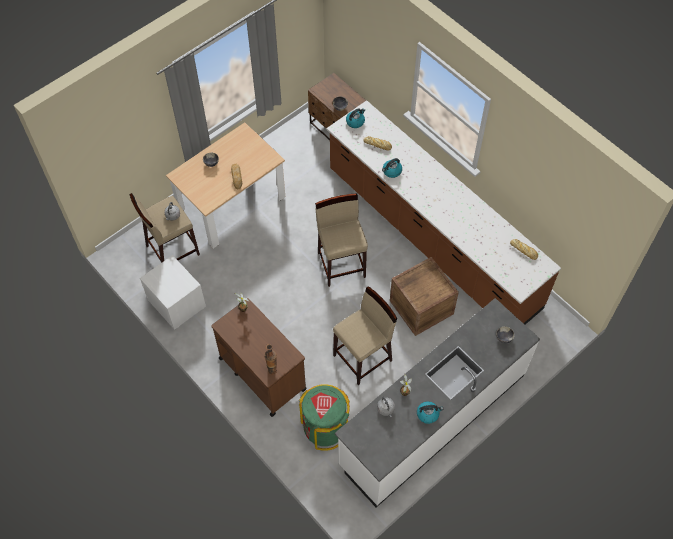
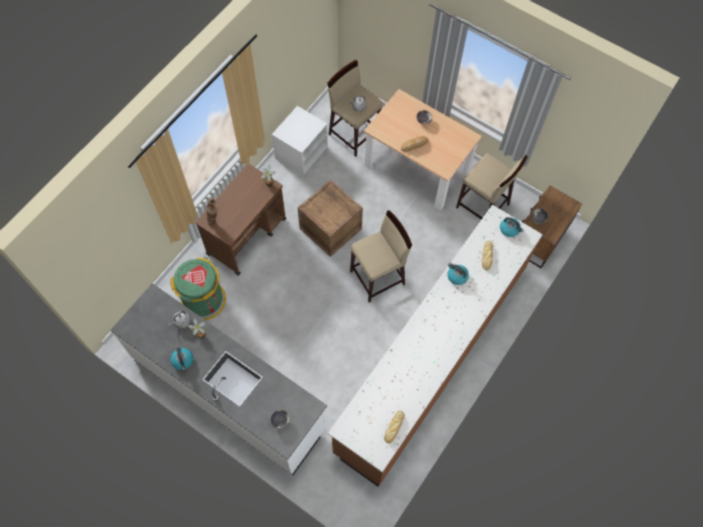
camera: 75 degrees right, 5 degrees up
beige stool [333,286,397,385] -> beige stool moved to [456,153,528,220]
crate [390,257,459,336] -> crate moved to [298,180,363,257]

